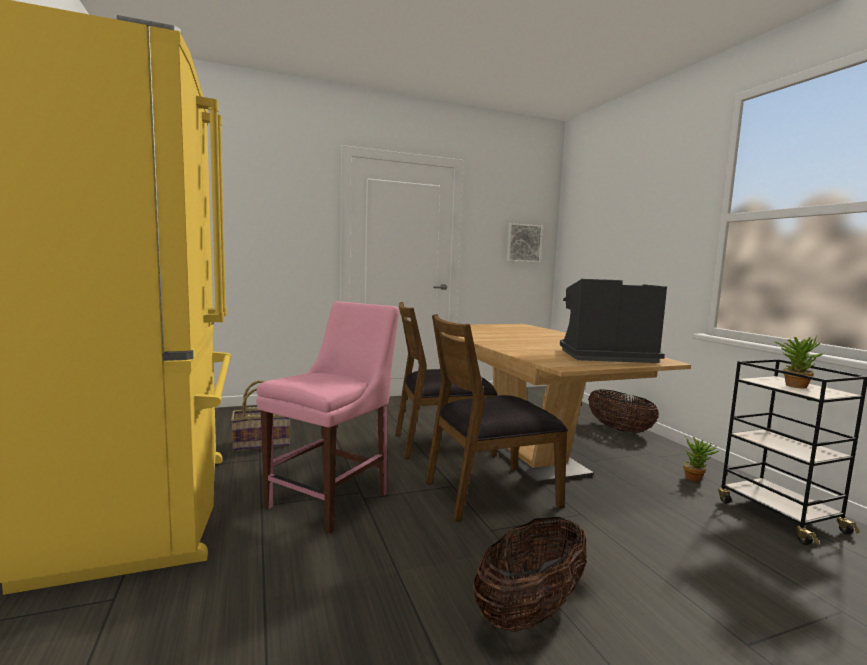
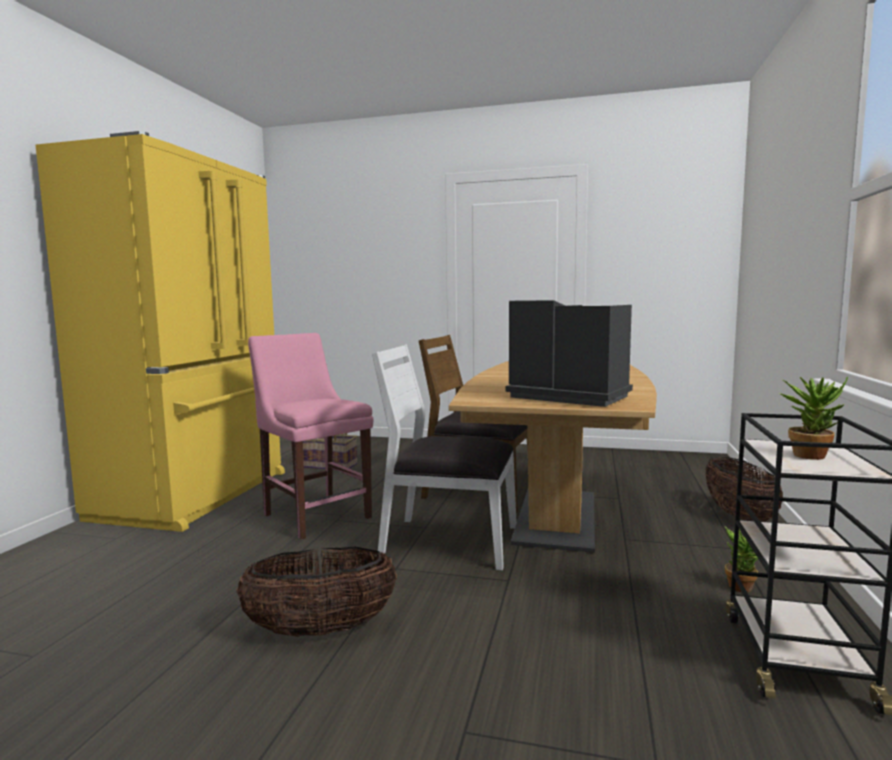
camera: 35 degrees right, 0 degrees up
pink chair [256,301,399,534] -> pink chair turned 105 degrees counterclockwise [248,333,374,540]
brown chair [425,314,568,522] -> white chair [372,344,517,571]
picture [506,223,543,262] -> none

